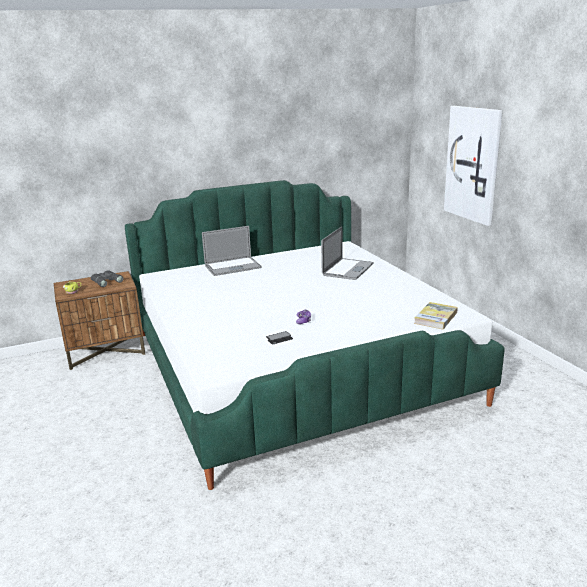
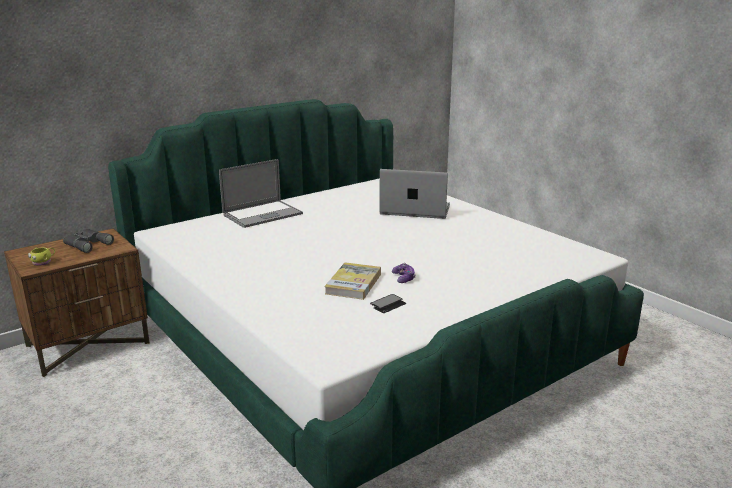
camera: 15 degrees left, 0 degrees up
laptop [321,226,374,280] -> laptop turned 90 degrees counterclockwise [379,169,450,219]
book [414,302,458,330] -> book moved to [324,262,381,300]
picture [444,106,503,226] -> none

